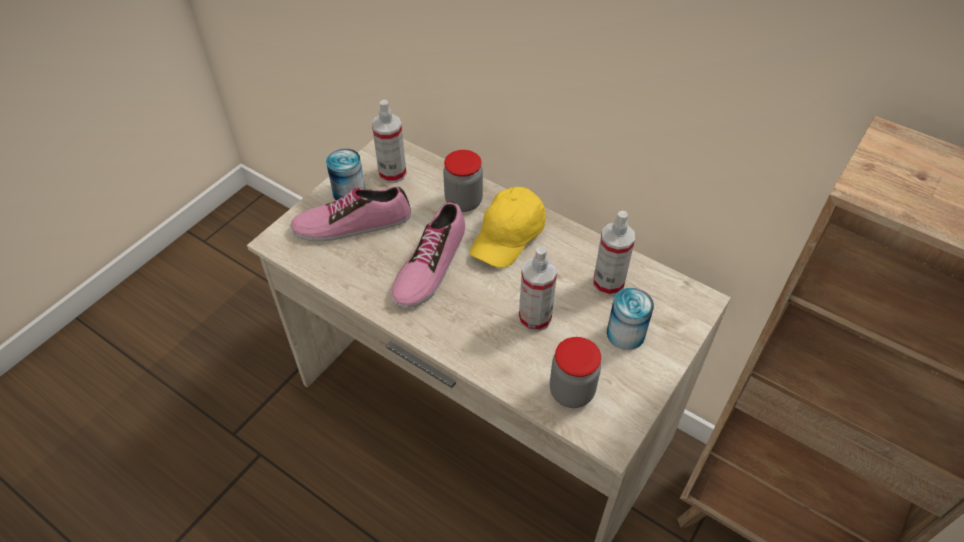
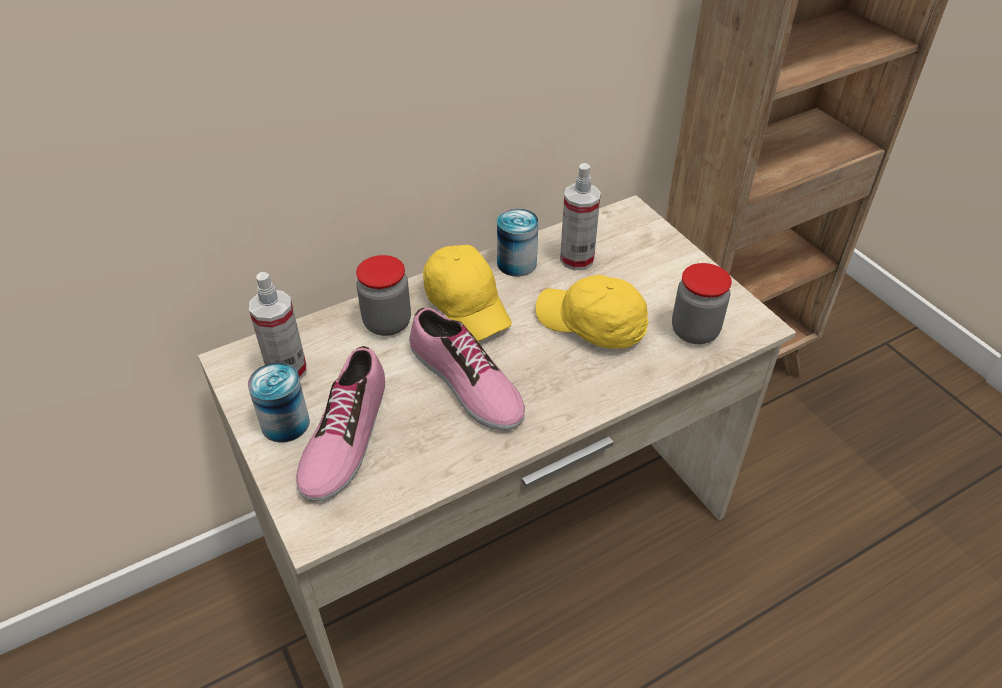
camera: 65 degrees left, 5 degrees down
spray bottle [519,246,557,332] -> yellow cap [536,274,648,349]
can [607,287,654,350] -> can moved to [497,208,538,277]

